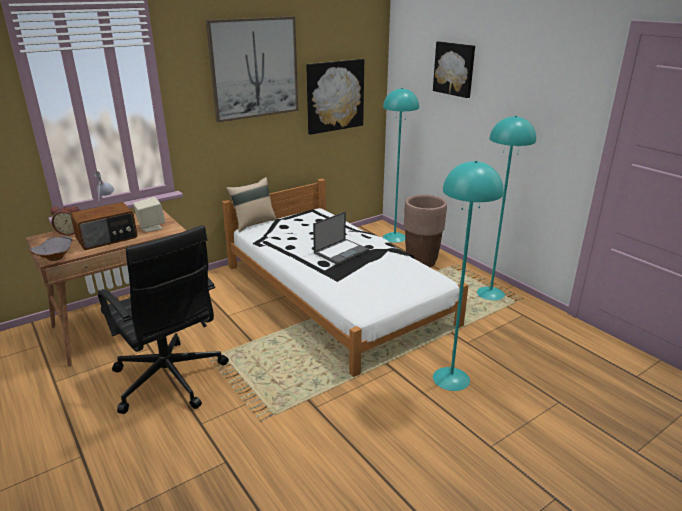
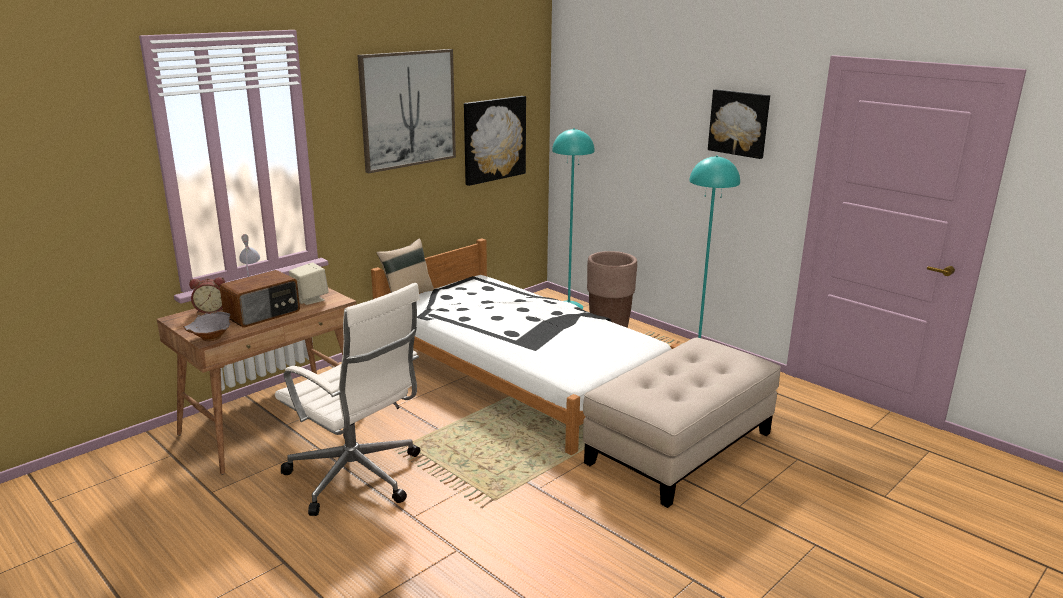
camera: 10 degrees left, 5 degrees down
black office chair [98,225,229,414] -> white office chair [275,283,420,516]
laptop [313,212,369,265] -> none
picture [433,41,475,98] -> picture moved to [708,89,770,159]
turquoise floor lamp [433,161,504,391] -> beige ottoman [583,338,781,508]

